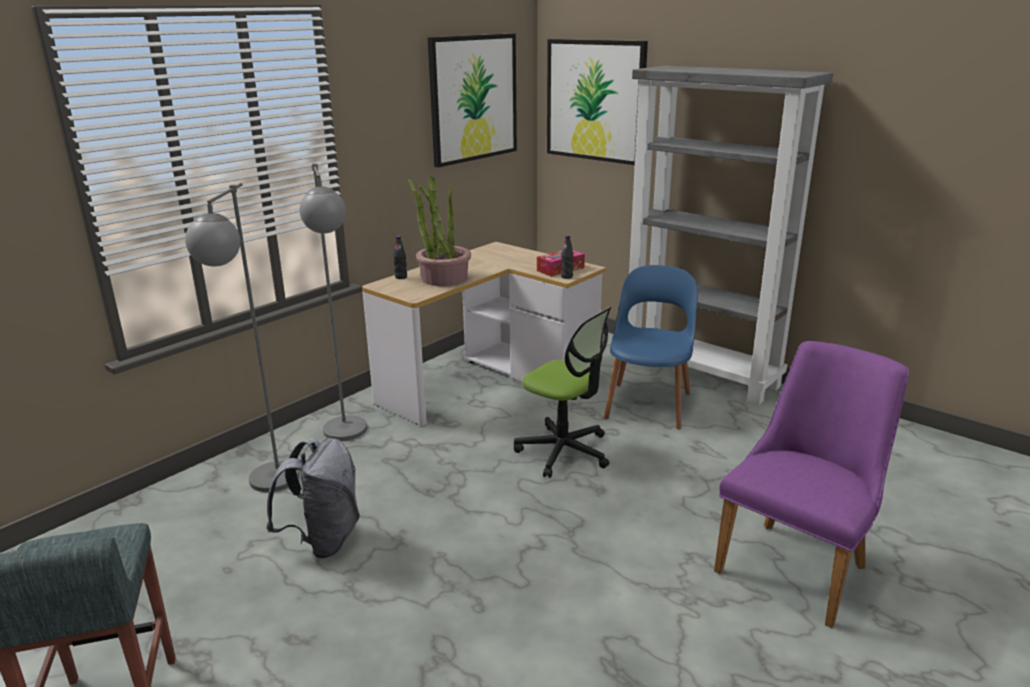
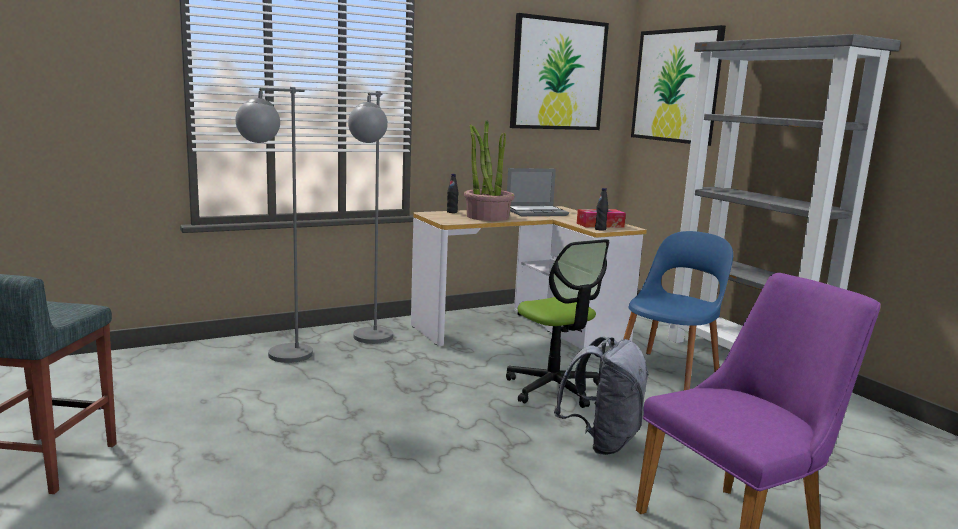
camera: 20 degrees right, 10 degrees down
grey backpack [266,438,360,559] -> grey backpack moved to [554,337,649,455]
none -> laptop [507,168,569,216]

